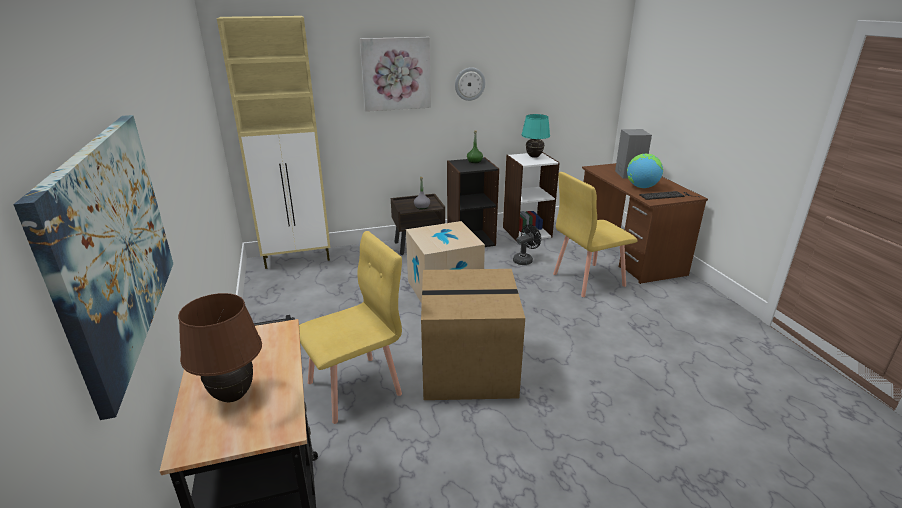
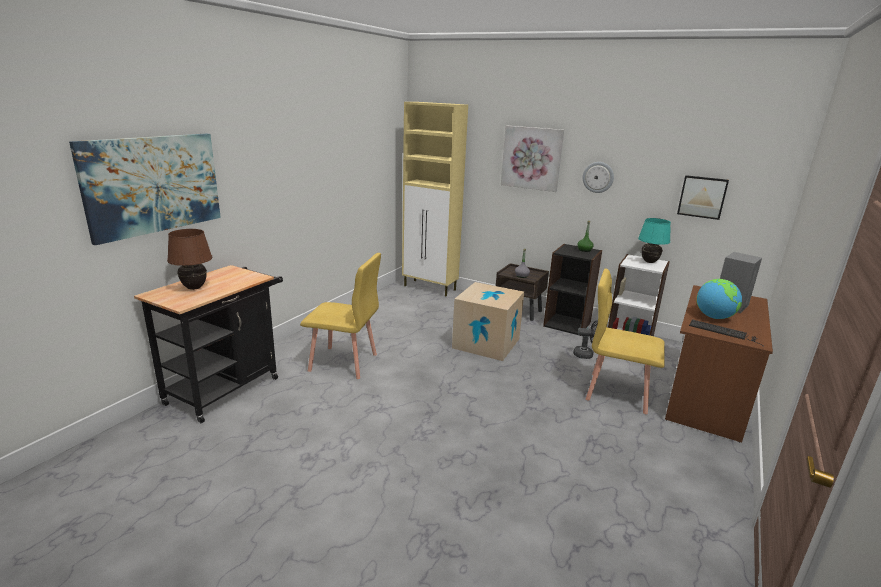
camera: 45 degrees right, 5 degrees down
cardboard box [421,269,525,400] -> none
none -> picture [677,175,729,220]

